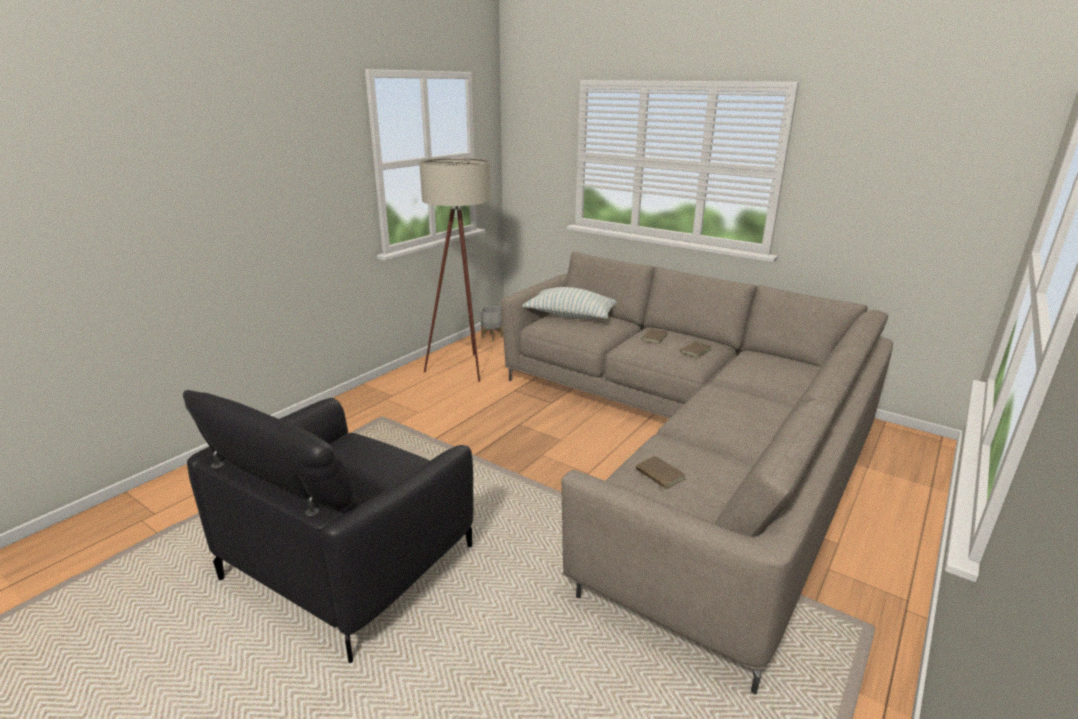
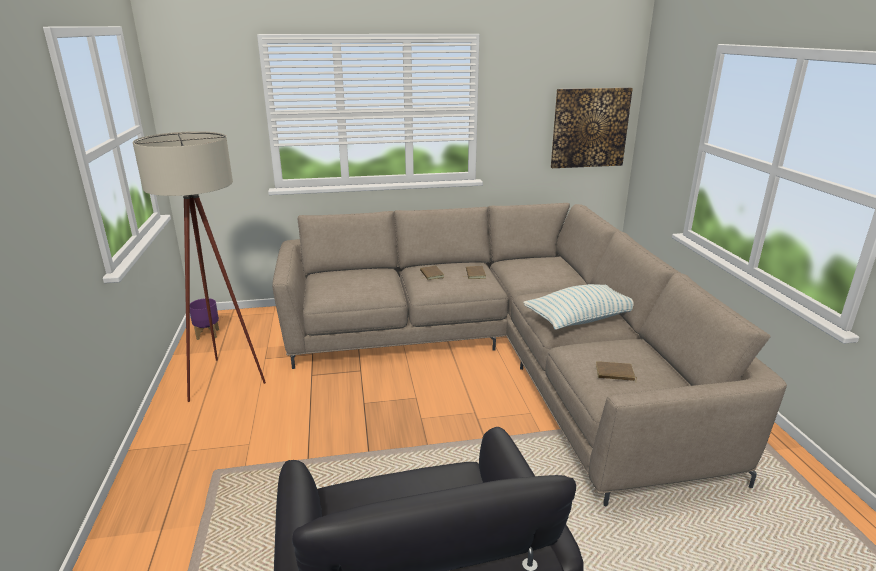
camera: 45 degrees left, 0 degrees up
grey planter [481,306,503,341] -> purple planter [190,298,219,340]
pillow [522,287,617,319] -> pillow moved to [523,284,634,330]
none -> picture [551,88,633,168]

